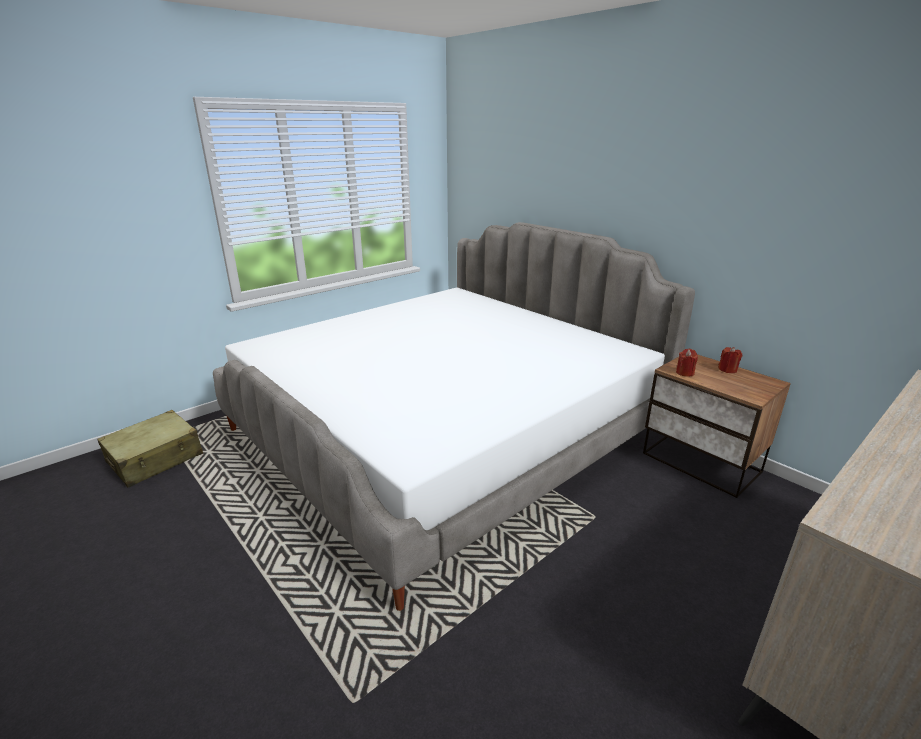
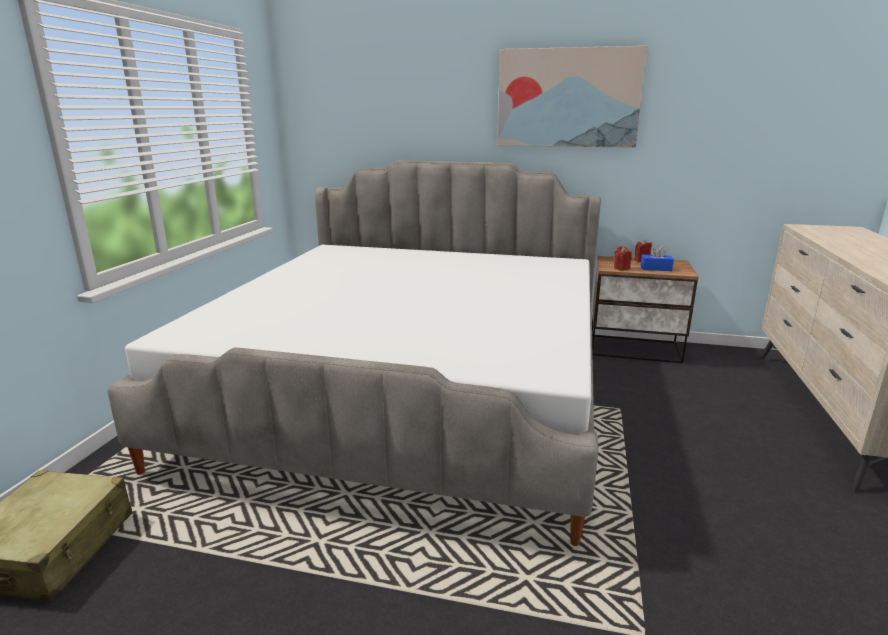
camera: 35 degrees left, 5 degrees down
none -> picture [497,46,647,148]
none -> blue tissue box [641,245,674,271]

